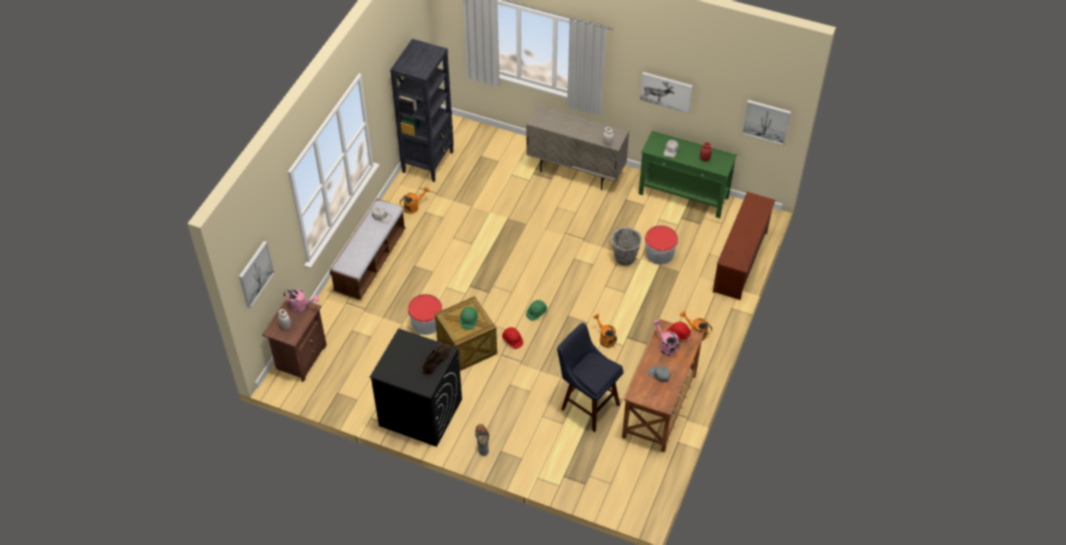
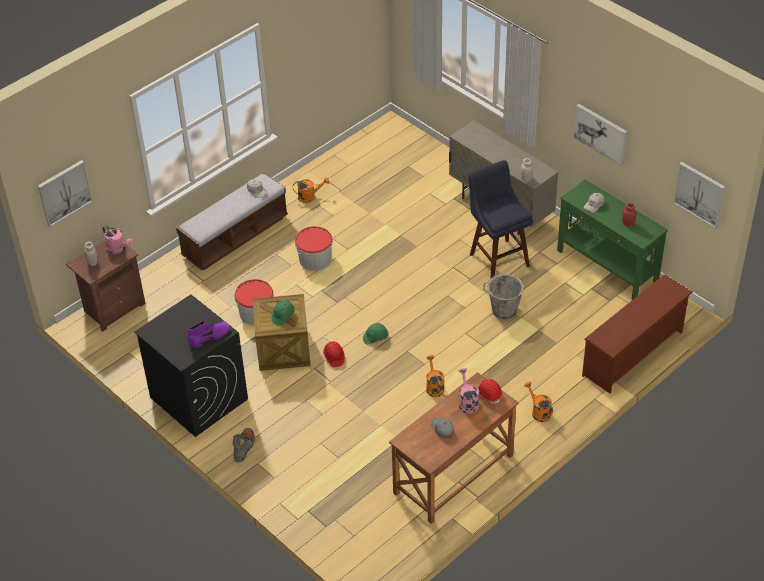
camera: 25 degrees right, 5 degrees down
black bookcase [390,39,454,182] -> none
brown boot [422,344,451,374] -> purple boot [188,320,230,348]
blue stool [557,323,624,432] -> blue stool moved to [468,160,533,280]
bucket [645,225,678,265] -> bucket moved to [295,226,333,271]

